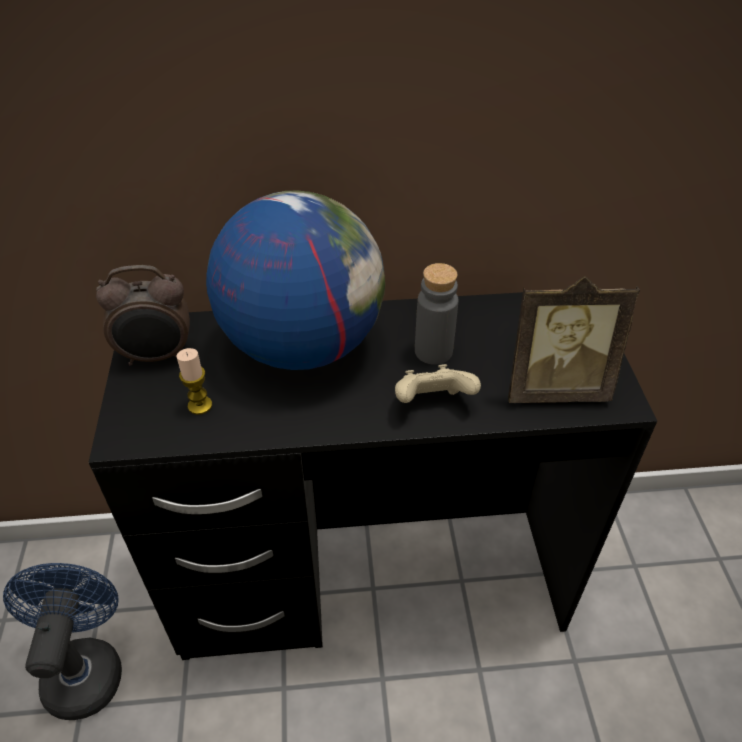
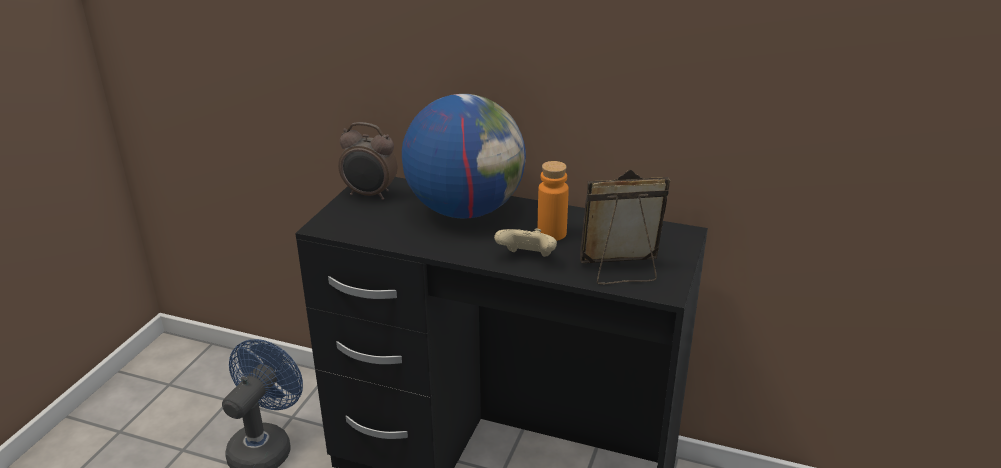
camera: 25 degrees right, 15 degrees down
candle [177,348,212,415] -> none
grey bottle [415,263,458,365] -> orange bottle [538,161,569,241]
picture frame [508,276,640,403] -> picture frame turned 150 degrees clockwise [580,170,670,285]

